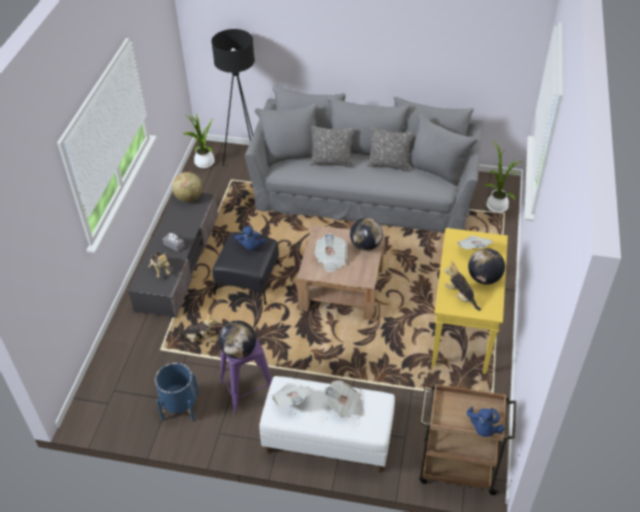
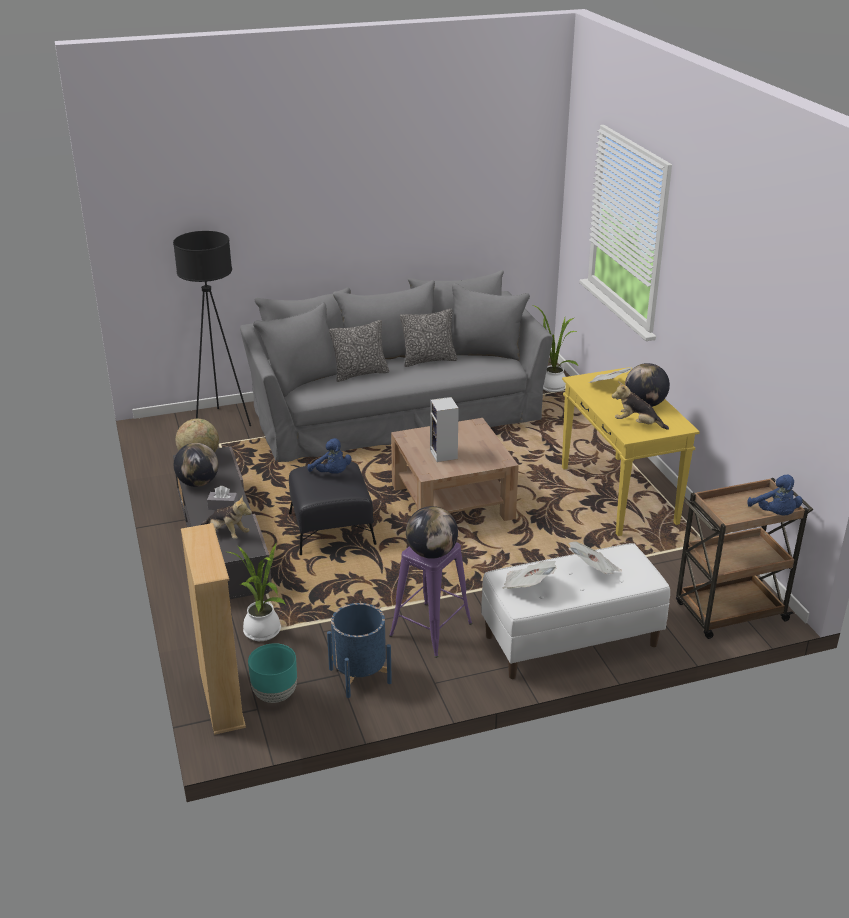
camera: 30 degrees left, 15 degrees down
plush toy [177,313,218,343] -> none
potted plant [183,114,215,168] -> potted plant moved to [228,544,286,641]
newspaper [314,233,347,273] -> speaker [430,397,459,462]
globe [350,218,383,251] -> globe moved to [174,443,219,487]
none -> beige bookcase [181,523,246,735]
none -> turquoise planter [248,643,297,703]

